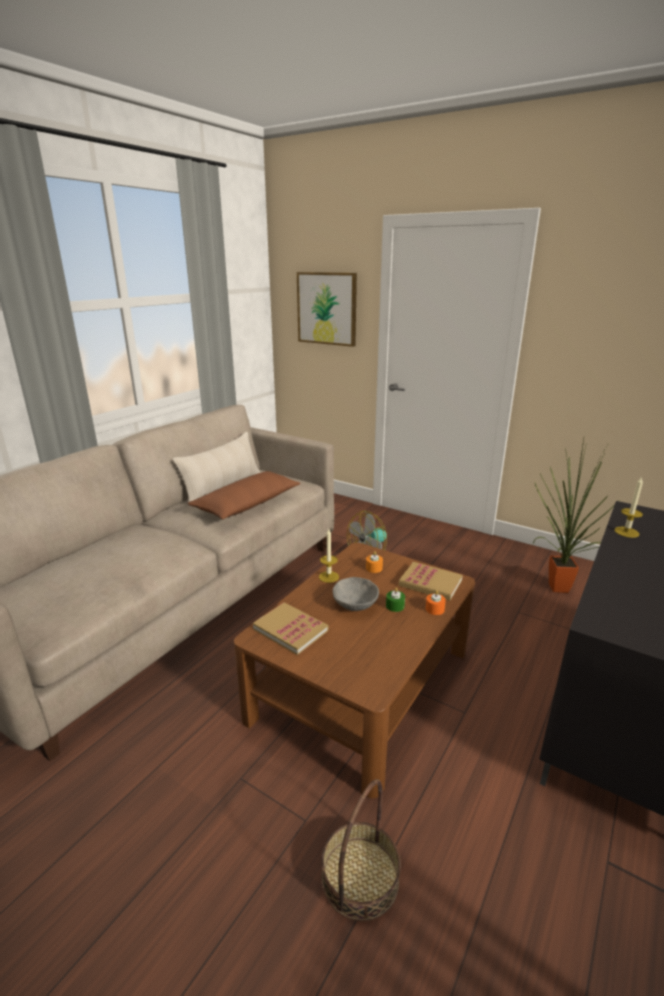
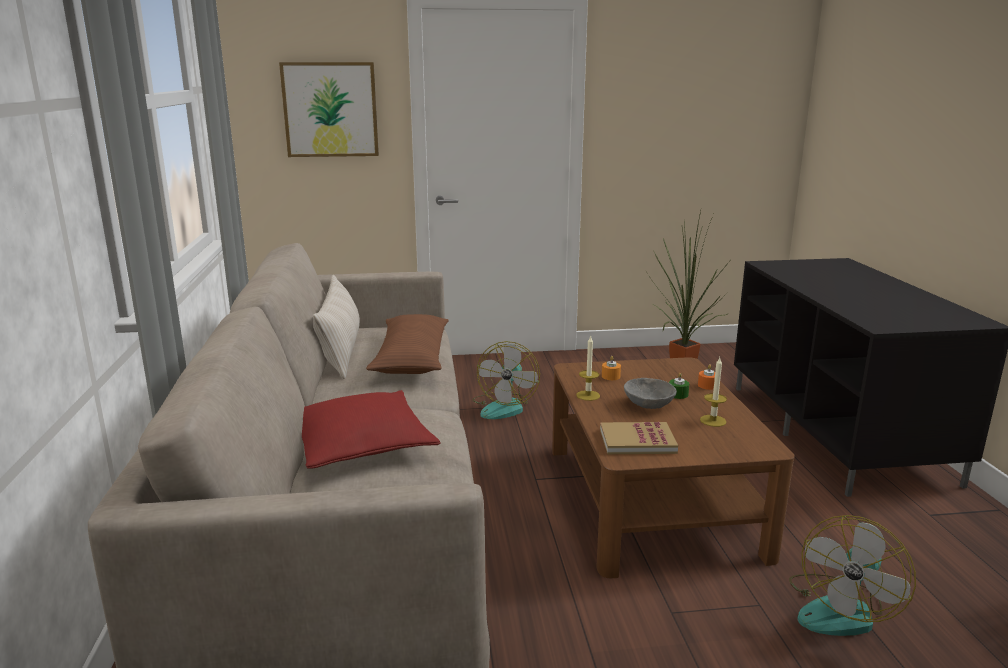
camera: 40 degrees left, 5 degrees down
basket [321,779,401,921] -> fan [789,515,916,636]
book [398,562,463,601] -> none
candle [614,476,643,538] -> candle moved to [700,358,727,427]
none -> red pillow [302,390,441,469]

